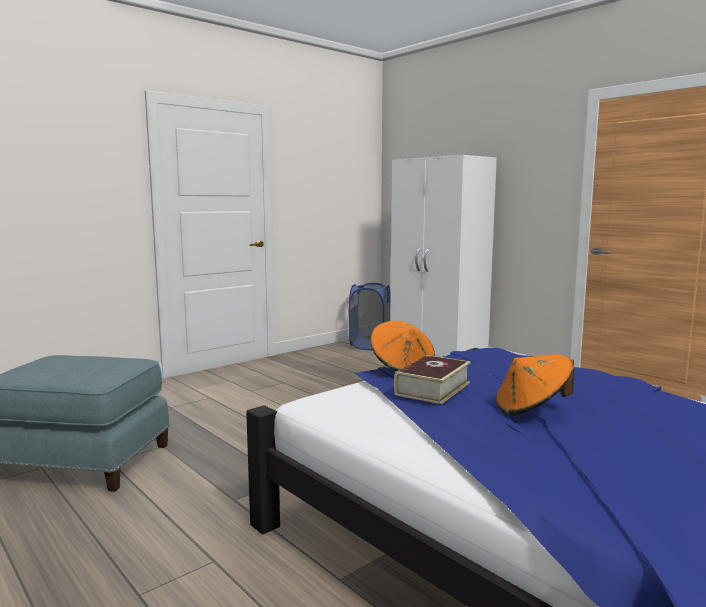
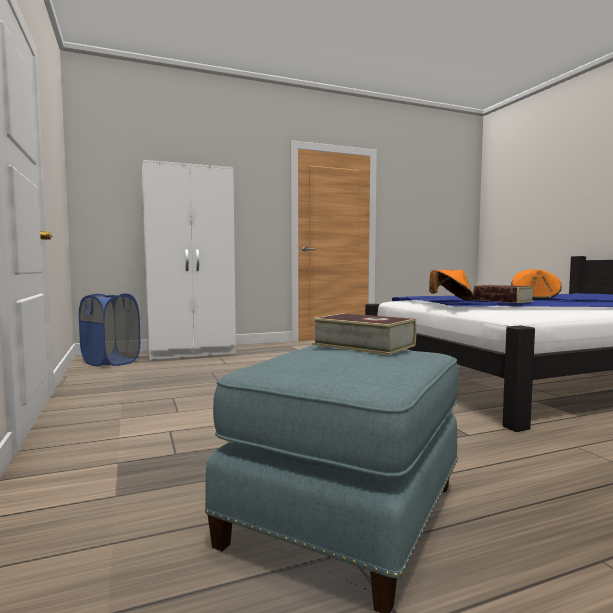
camera: 70 degrees left, 5 degrees down
none -> book [312,313,416,355]

